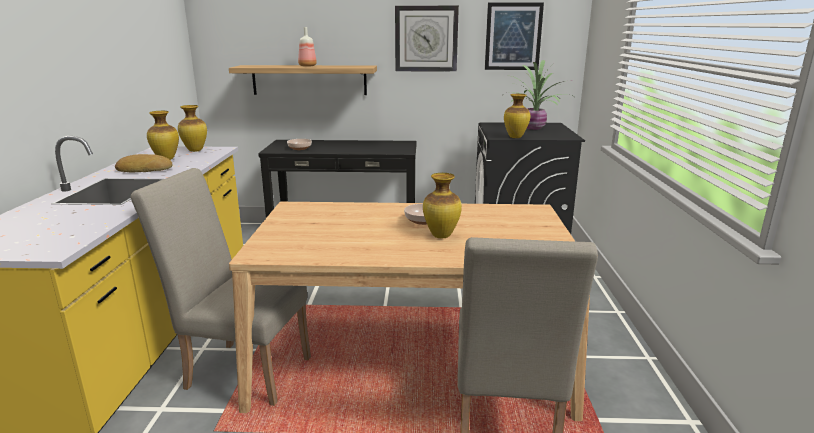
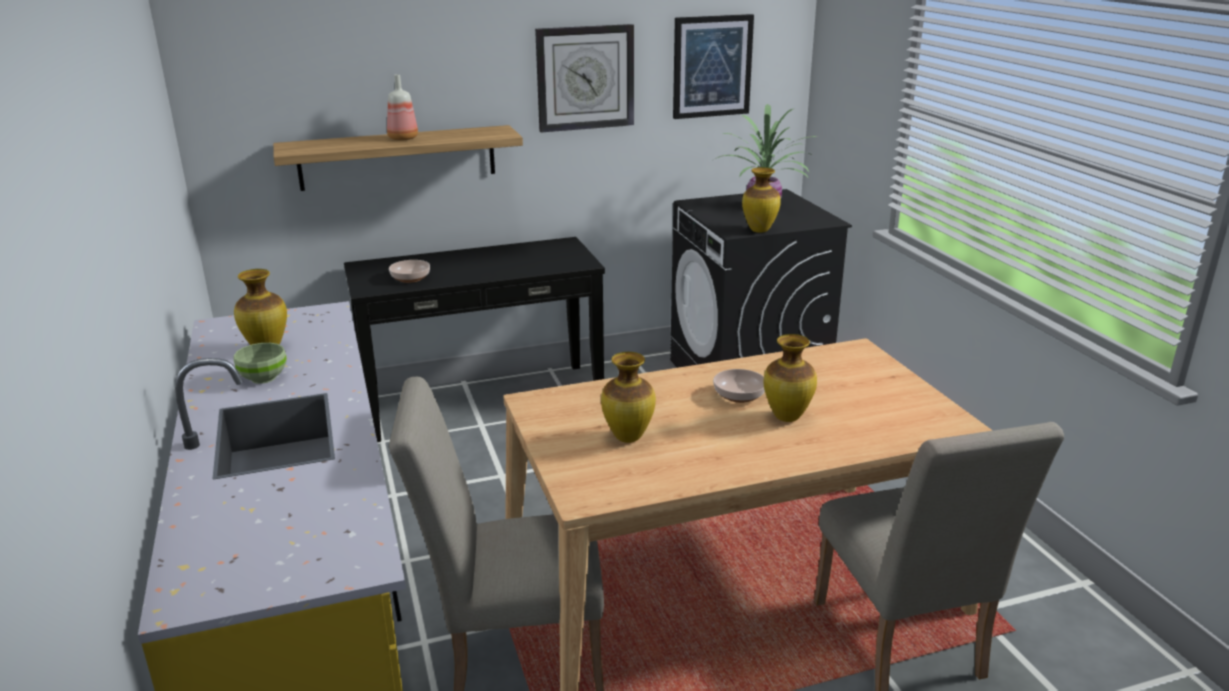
camera: 20 degrees left, 5 degrees up
bread [115,154,173,173] -> green bowl [234,343,287,384]
vase [178,105,207,152] -> vase moved to [601,352,656,443]

